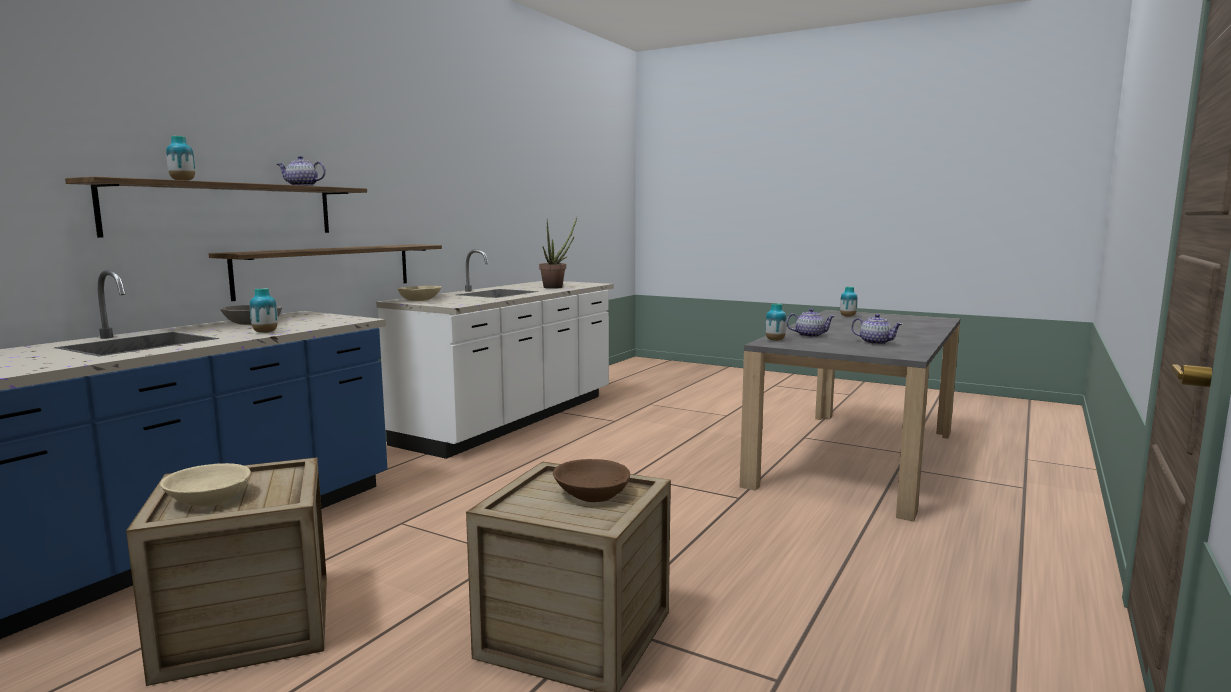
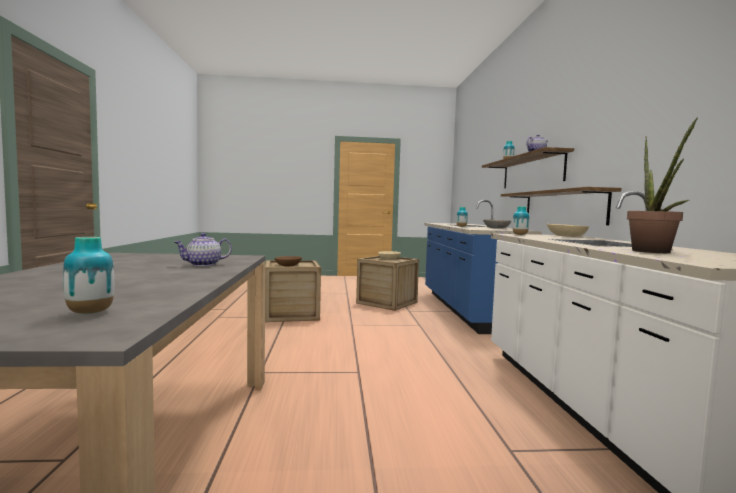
camera: 145 degrees right, 5 degrees down
vase [765,303,787,341] -> vase moved to [512,206,530,235]
teapot [851,314,902,345] -> none

